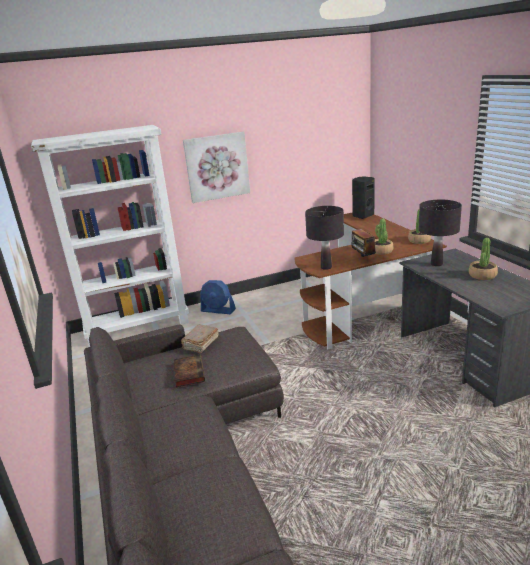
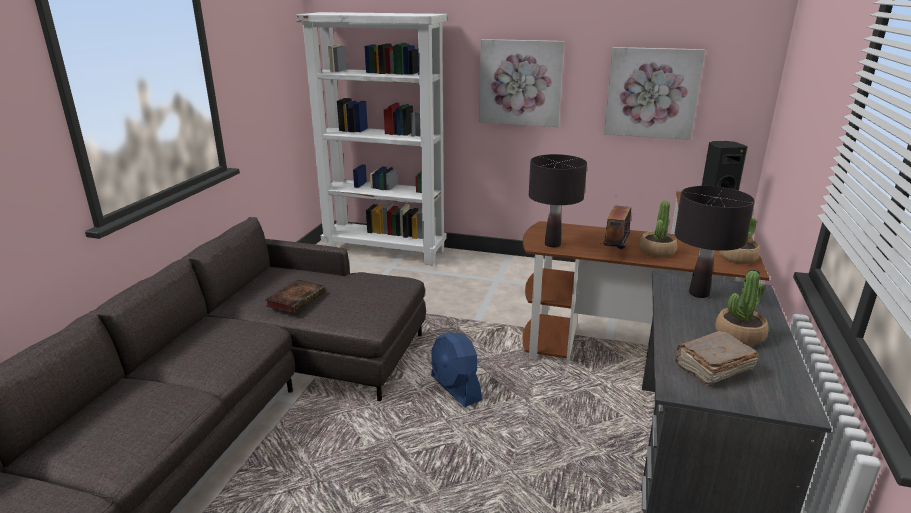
camera: 35 degrees right, 0 degrees up
brown book [181,325,219,354] -> brown book moved to [675,331,759,386]
blue fan [200,280,236,314] -> blue fan moved to [431,332,482,407]
none -> picture [604,47,705,140]

